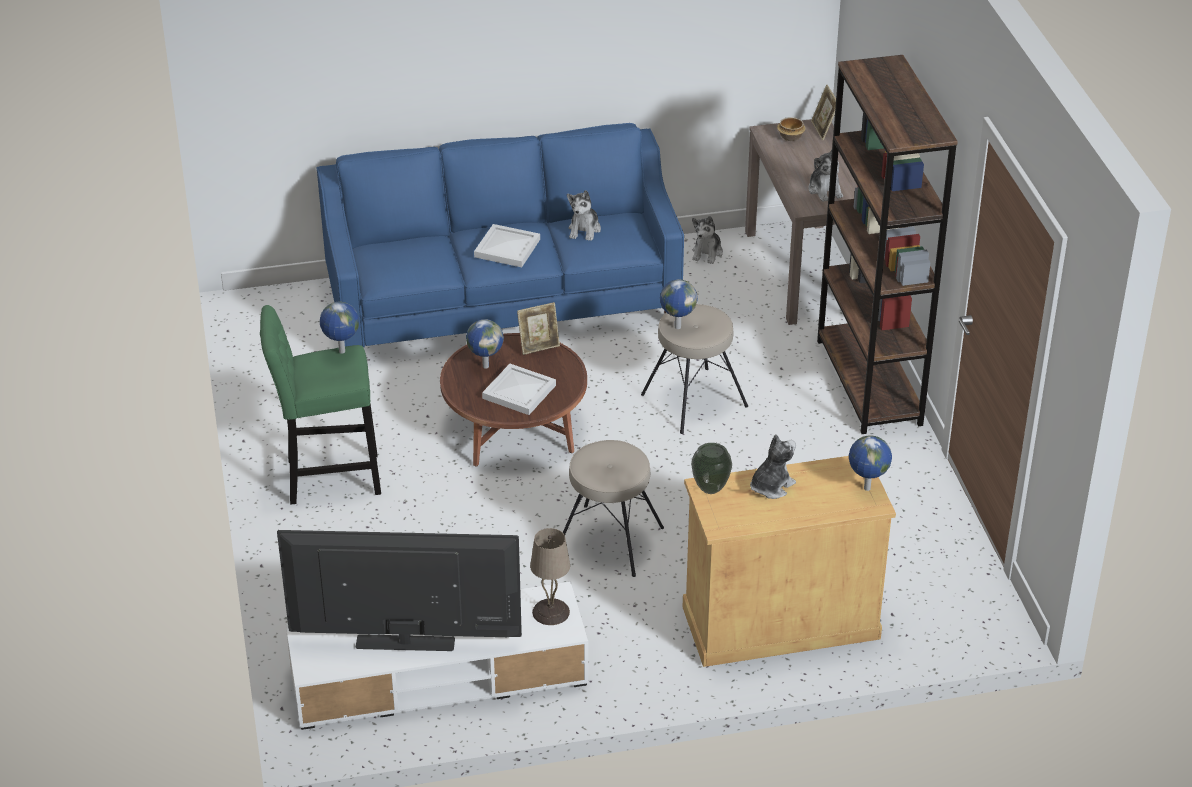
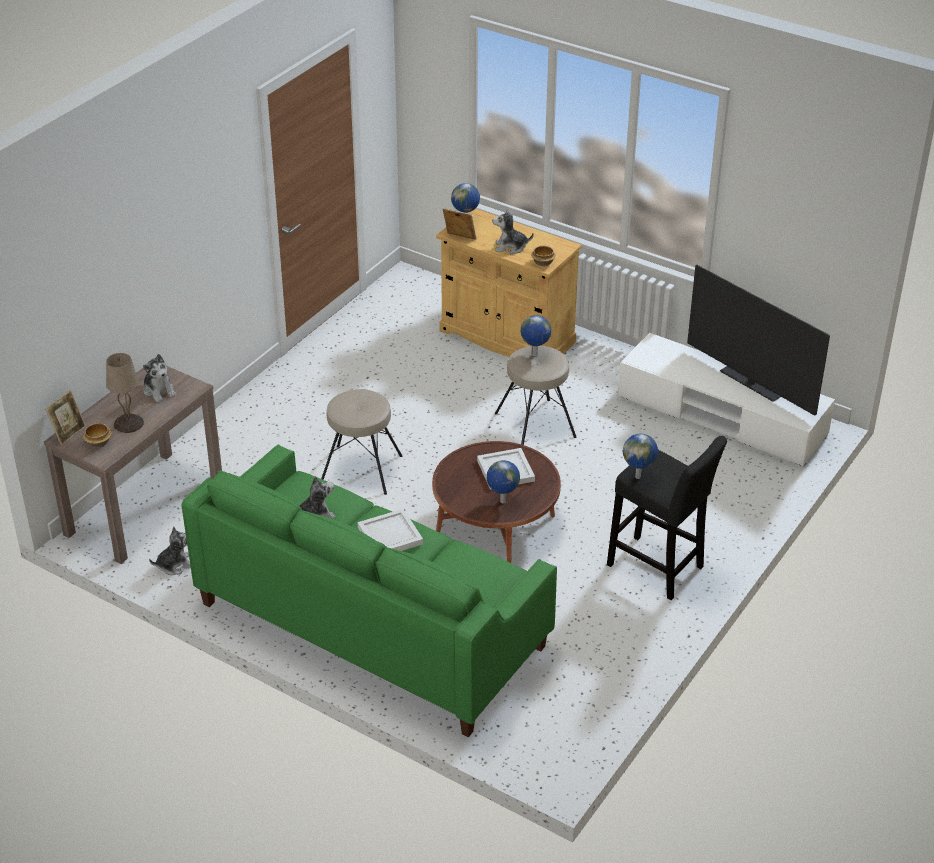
camera: 135 degrees left, 0 degrees up
green stool [260,305,381,504] -> black stool [607,436,727,600]
blue sofa [316,123,684,347] -> green sofa [181,445,557,737]
picture frame [517,302,560,355] -> picture frame moved to [443,208,477,240]
beige table lamp [530,528,570,625] -> beige table lamp moved to [106,353,144,433]
globe [660,279,698,329] -> globe moved to [521,315,551,356]
vase [691,443,732,494] -> bowl [531,246,556,266]
plush toy [808,150,843,202] -> plush toy turned 120 degrees clockwise [143,354,176,403]
brown bookcase [817,55,958,434] -> none

